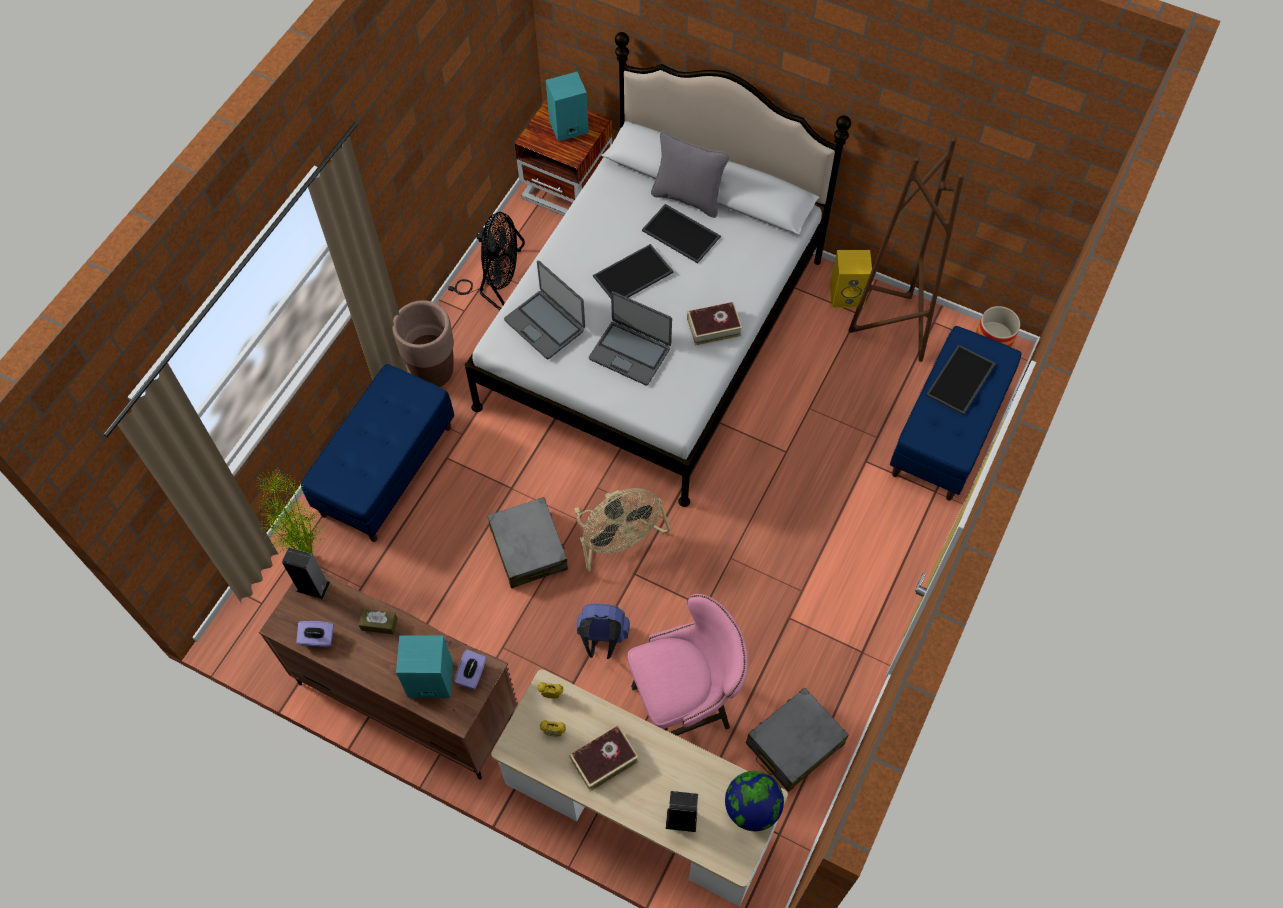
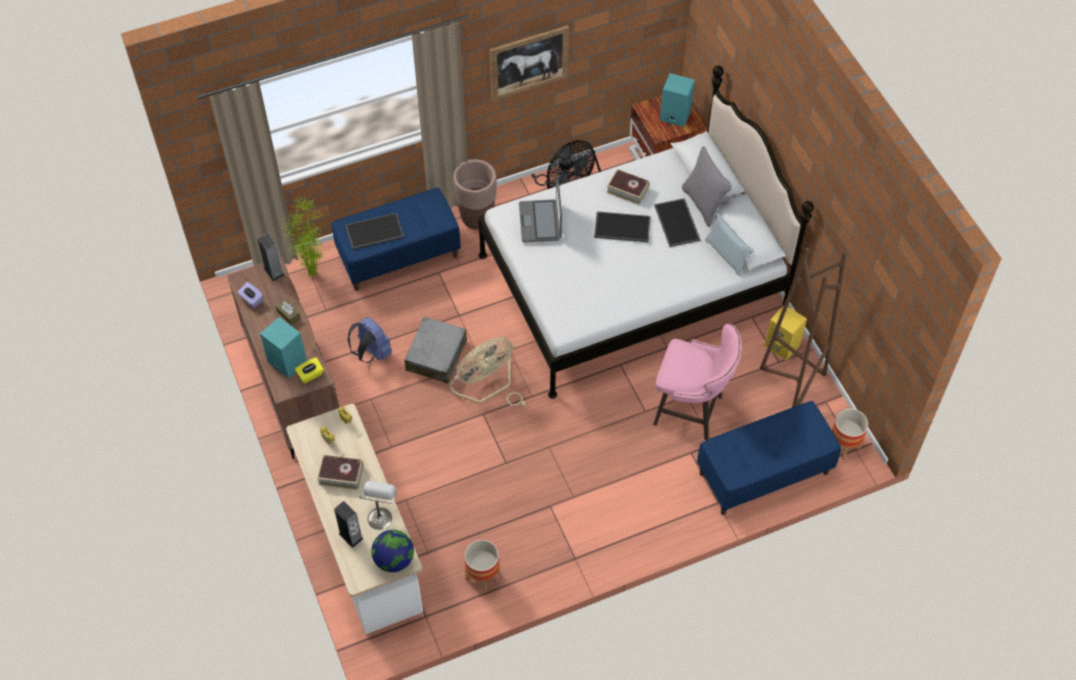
camera: 40 degrees right, 5 degrees down
purple tissue box [454,649,486,689] -> yellow tissue box [295,357,324,383]
beige fan [574,488,670,572] -> beige fan turned 135 degrees clockwise [449,337,526,406]
blue backpack [577,604,630,659] -> blue backpack moved to [348,317,392,363]
laptop [589,292,672,386] -> none
pink stool [627,594,748,736] -> pink stool moved to [653,323,742,440]
book [687,302,742,346] -> book moved to [606,169,649,205]
grey suitcase [746,688,849,792] -> planter [464,540,500,592]
tray [926,344,996,415] -> tray moved to [345,213,404,250]
none -> white table lamp [359,481,397,530]
none -> picture [490,25,569,101]
none -> blue pillow [704,213,753,276]

